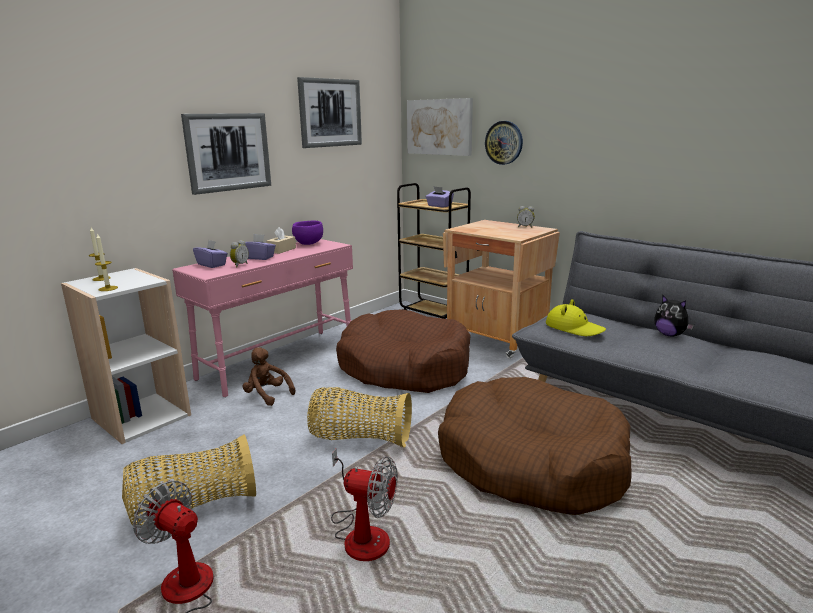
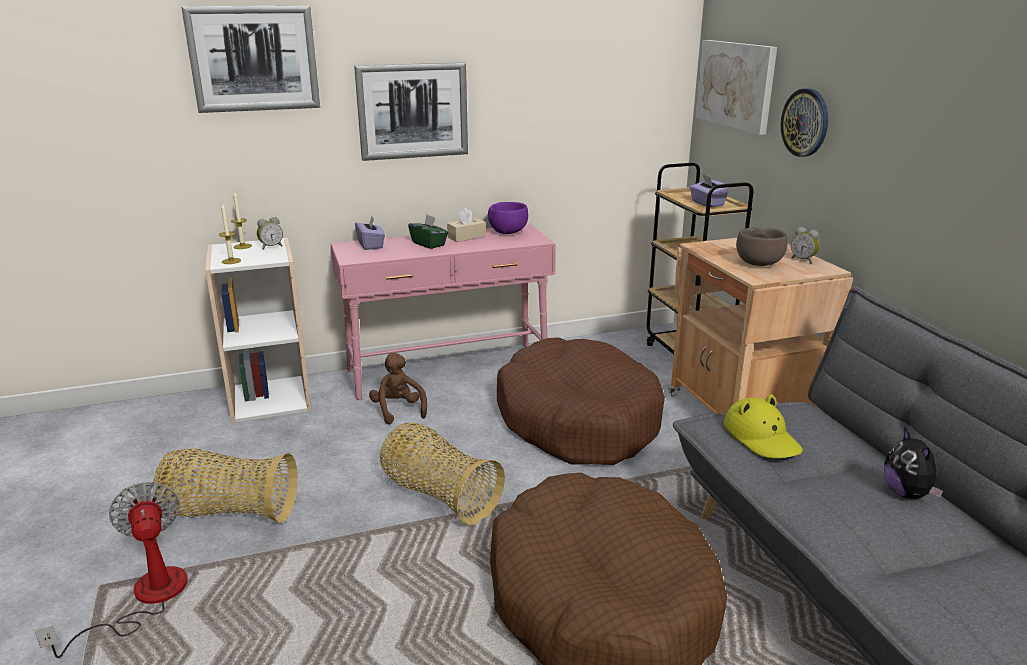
camera: 30 degrees right, 5 degrees up
alarm clock [230,240,249,268] -> alarm clock moved to [257,217,283,250]
purple tissue box [245,234,276,260] -> green tissue box [408,215,448,249]
picture [297,77,362,148] -> picture moved to [181,6,320,113]
fan [331,448,398,561] -> none
none -> brown bowl [736,227,788,266]

